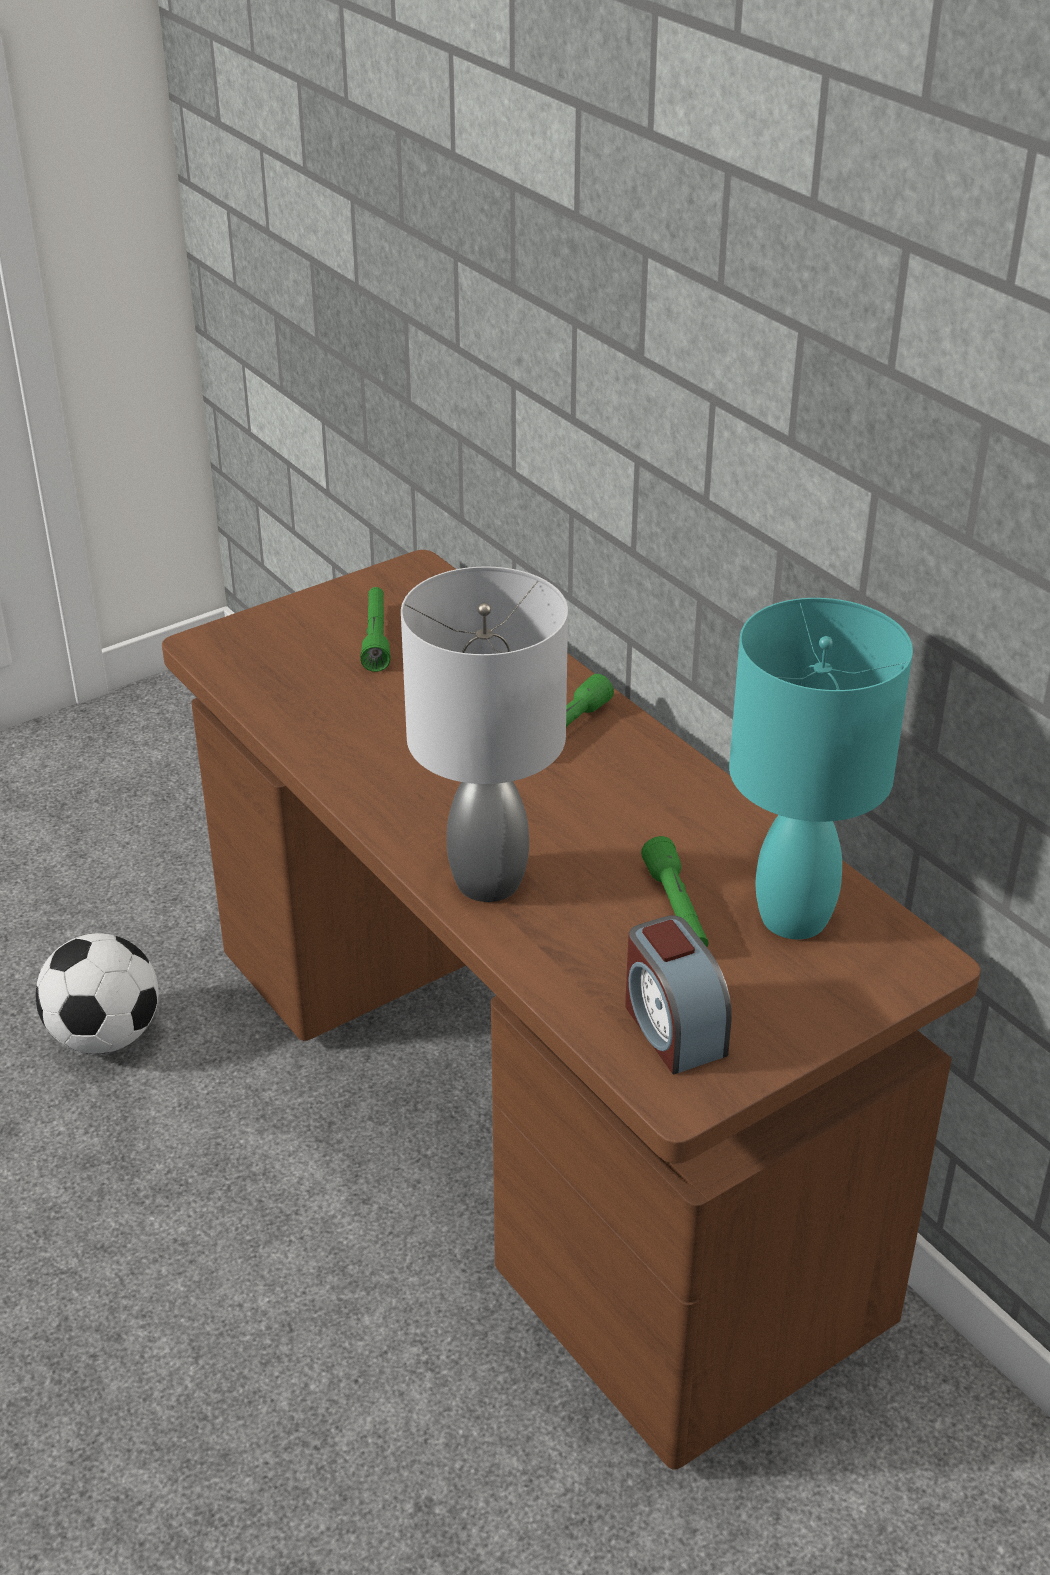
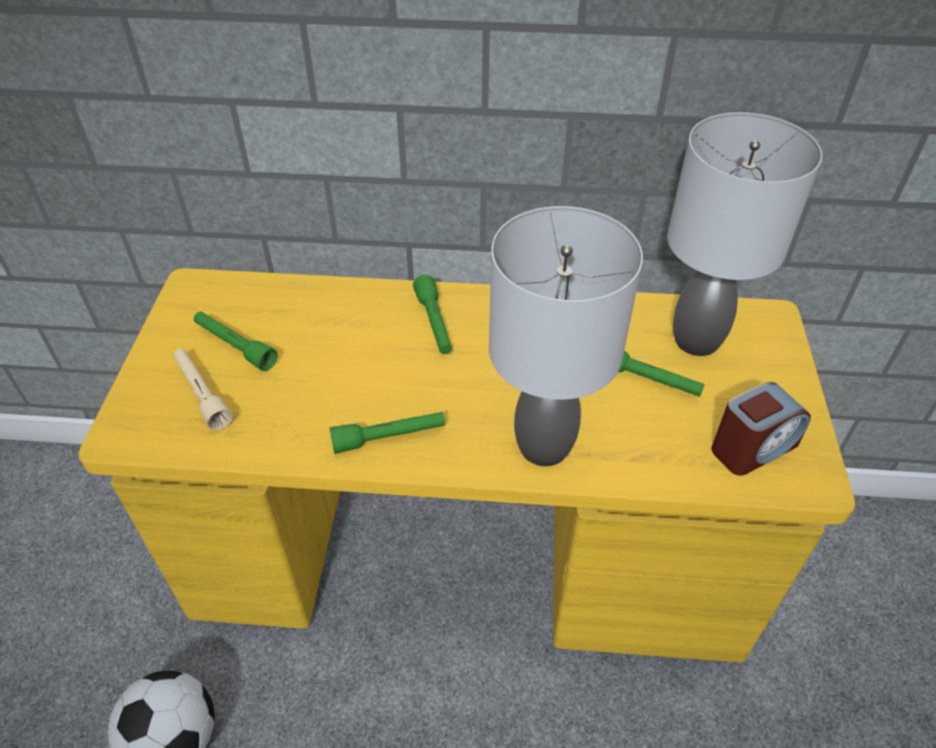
camera: 50 degrees left, 10 degrees up
brown desk [162,550,981,1470] -> yellow desk [78,268,855,663]
alarm clock [625,915,732,1074] -> alarm clock turned 45 degrees counterclockwise [712,382,811,476]
turquoise table lamp [729,598,913,939] -> grey table lamp [667,112,822,356]
none -> beige flashlight [173,348,233,430]
none -> green flashlight [329,412,445,454]

